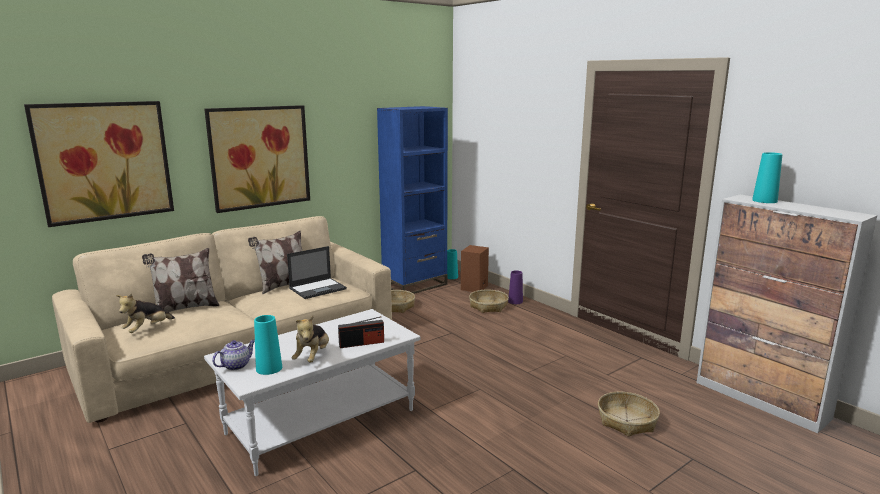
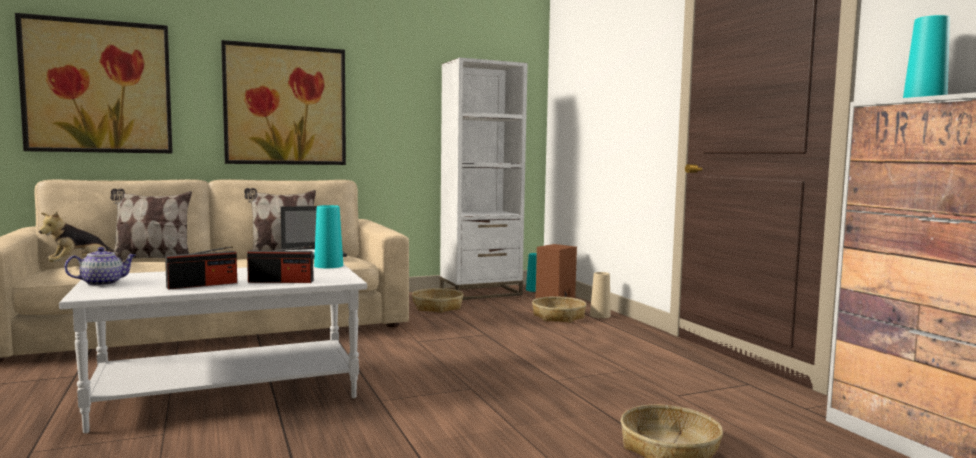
camera: 15 degrees right, 10 degrees down
turquoise vase [254,315,282,375] -> turquoise vase moved to [314,205,343,268]
plush toy [292,316,329,363] -> radio [165,246,237,290]
blue bookcase [377,106,448,294] -> white bookcase [440,58,528,300]
purple vase [508,271,523,304] -> beige vase [590,272,611,318]

